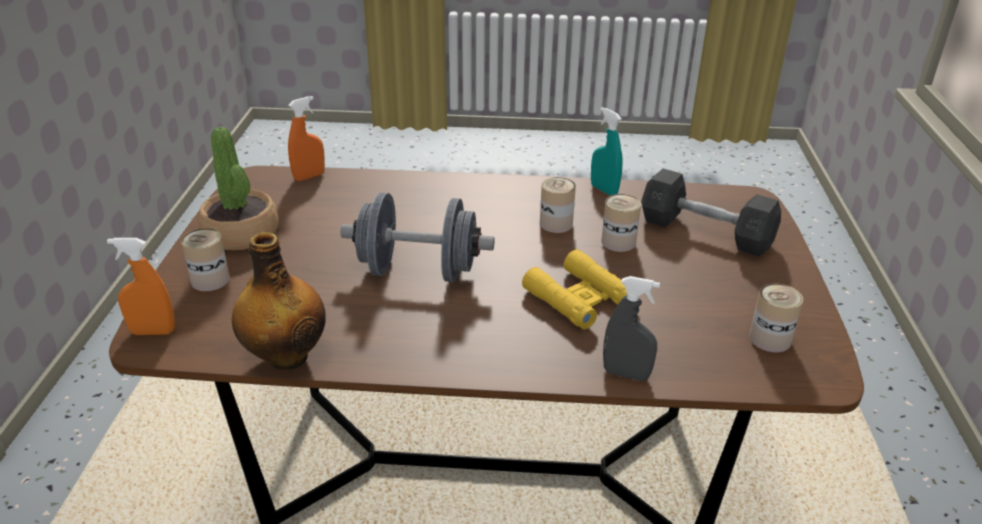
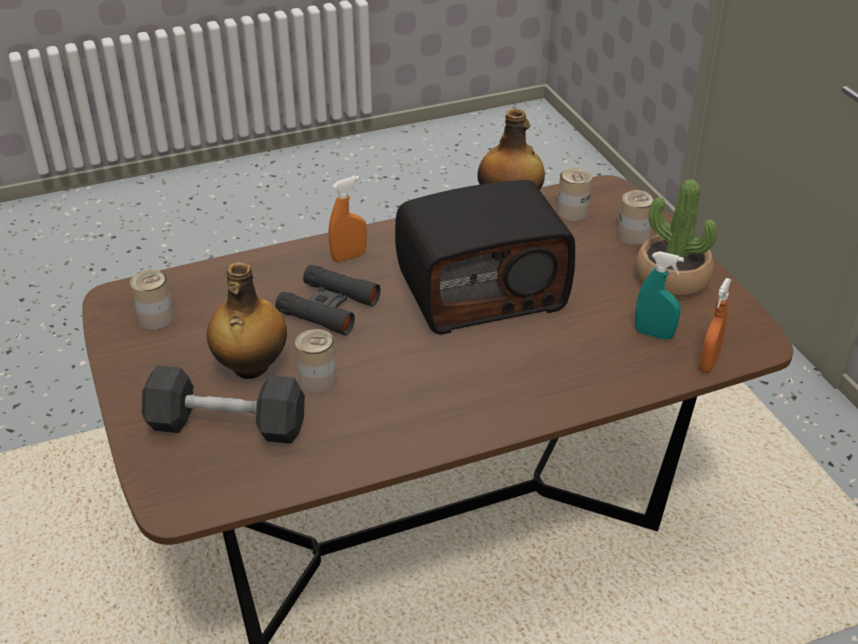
camera: 155 degrees right, 5 degrees up
orange spray bottle [107,238,175,335] -> orange spray bottle moved to [329,176,367,262]
grey dumbbell [340,193,495,282] -> radio [395,180,575,334]
yellow binoculars [522,249,627,329] -> black binoculars [275,265,381,335]
can [540,177,576,233] -> can moved to [557,168,592,221]
turquoise spray bottle [591,107,623,195] -> turquoise spray bottle moved to [635,251,684,340]
grey spray bottle [603,276,660,381] -> none
none -> bottle [207,262,287,379]

